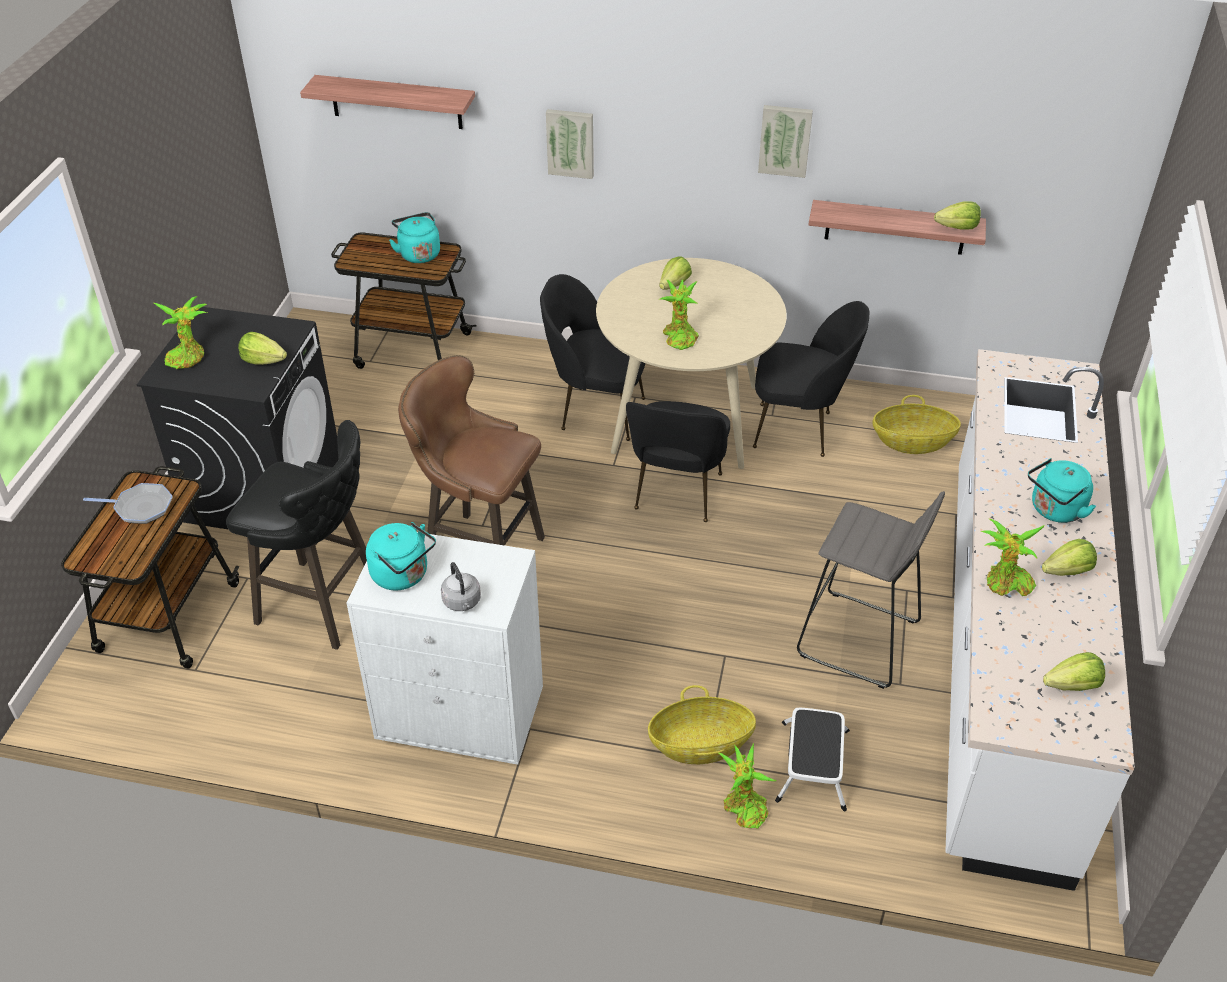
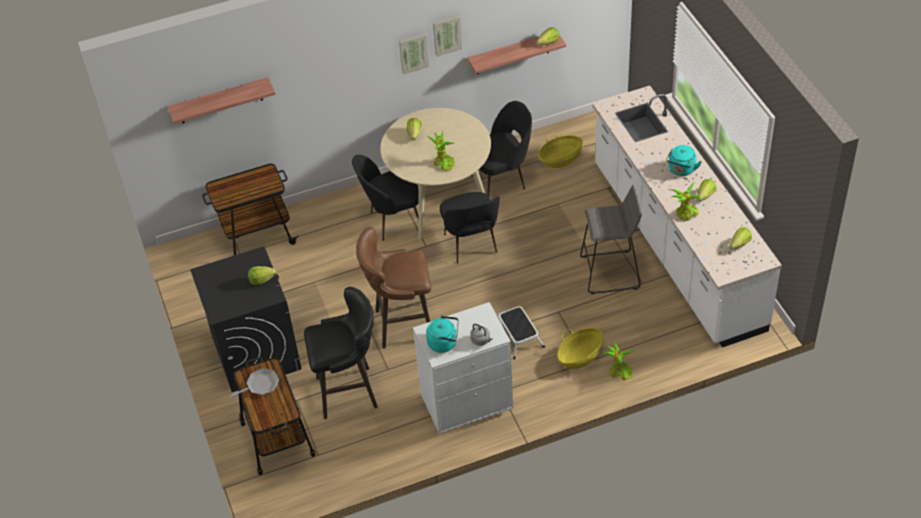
camera: 30 degrees left, 5 degrees up
potted plant [154,296,207,369] -> none
turquoise kettle [389,212,440,263] -> none
picture [546,109,594,179] -> picture moved to [399,33,429,74]
black step ladder [775,708,850,812] -> black step ladder moved to [499,306,545,360]

